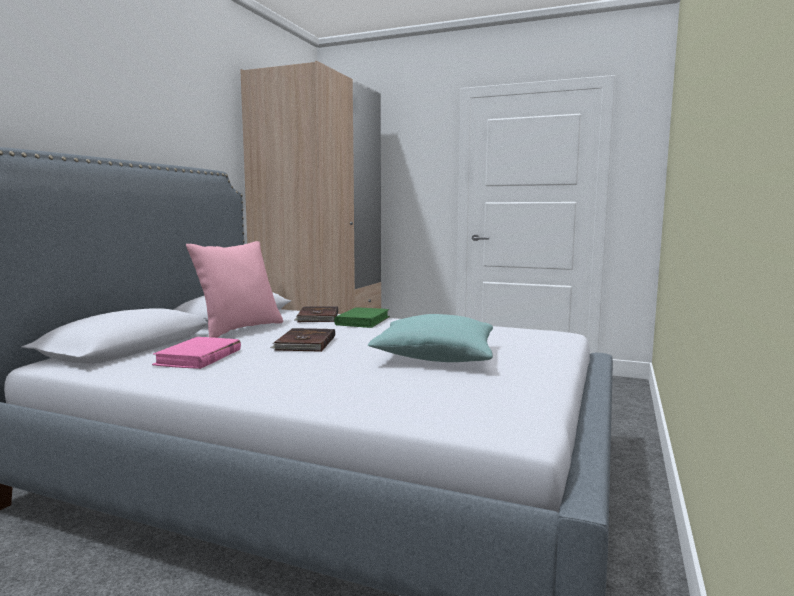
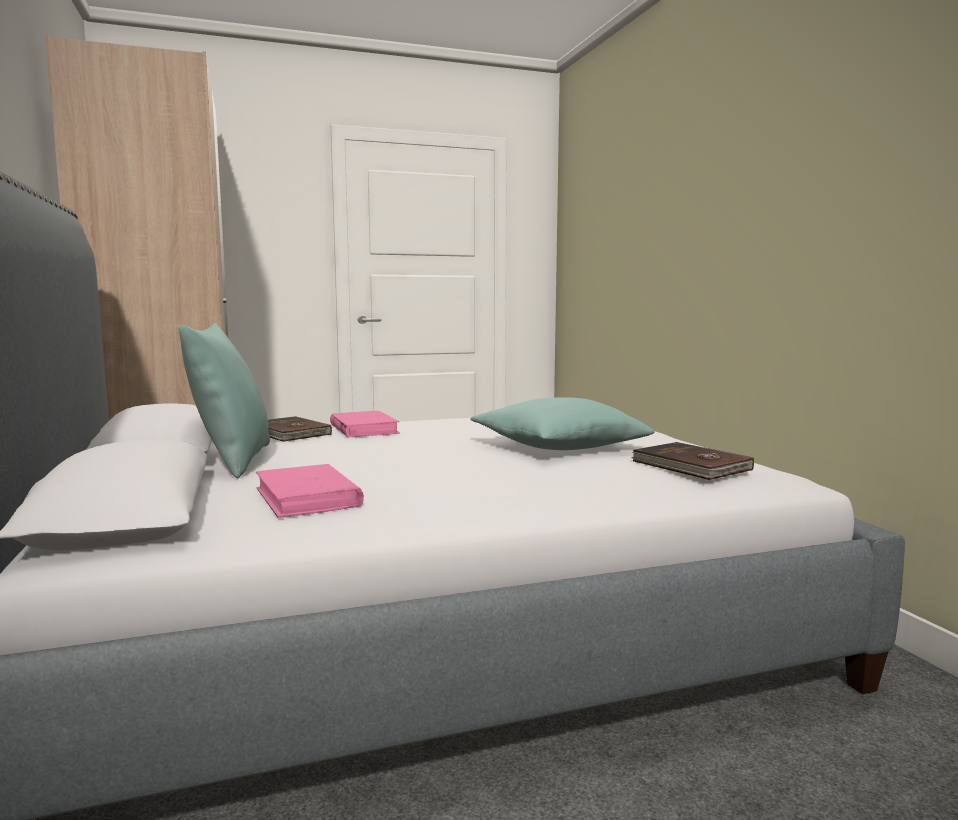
camera: 40 degrees left, 0 degrees up
pink pillow [186,241,283,338] -> turquoise pillow [179,323,270,478]
brown book [270,328,335,352] -> brown book moved to [631,442,754,480]
green book [334,307,390,328] -> pink book [330,411,400,437]

